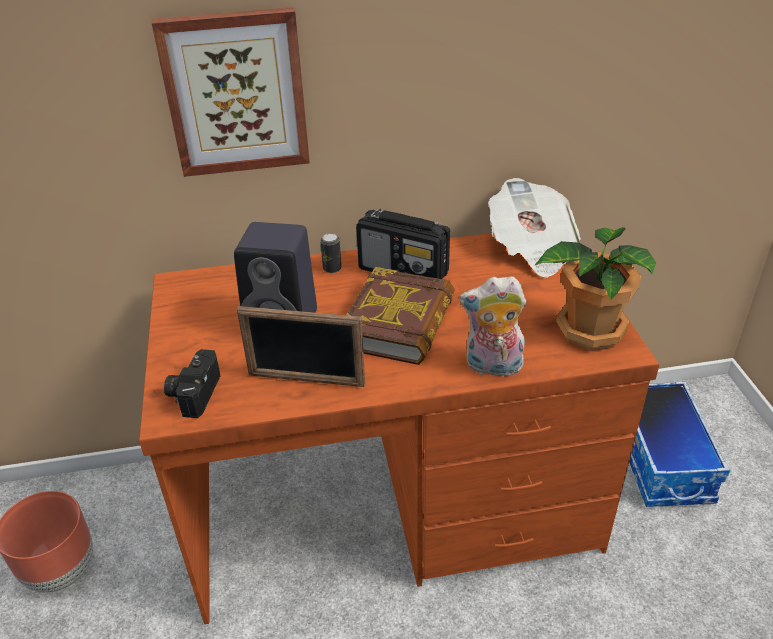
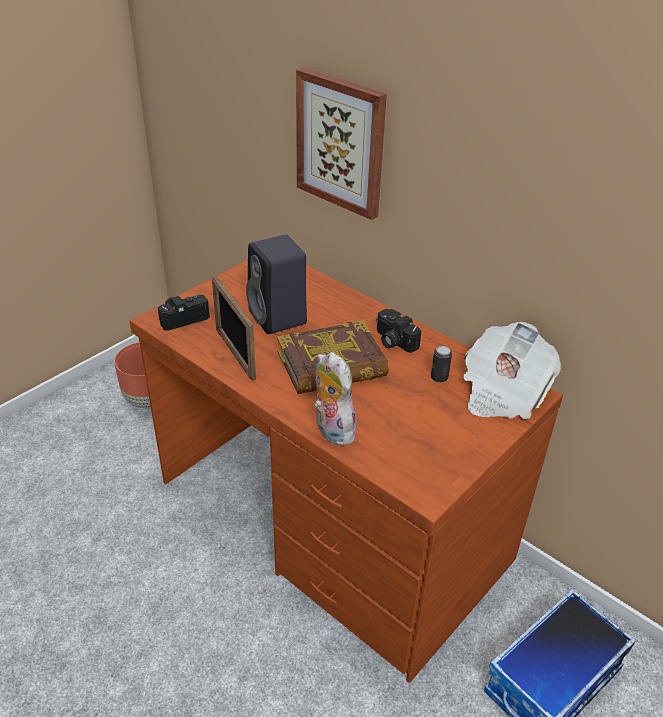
camera: 50 degrees right, 0 degrees up
can [320,233,342,273] -> can moved to [431,346,452,383]
radio [356,209,450,279] -> camera [376,309,421,353]
potted plant [534,227,656,351] -> none

